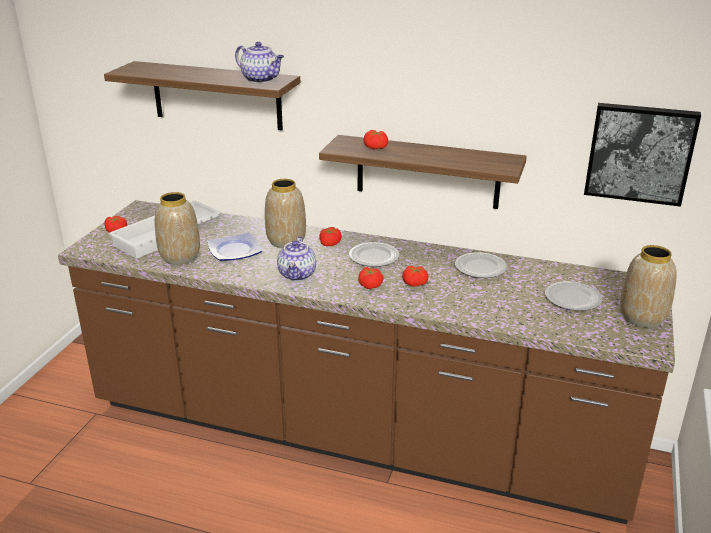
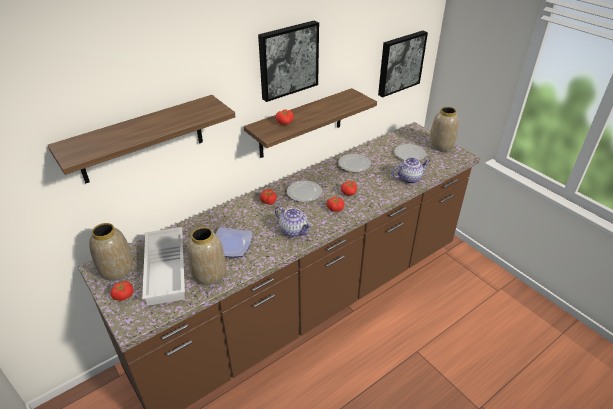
camera: 55 degrees left, 10 degrees up
teapot [235,42,284,83] -> teapot moved to [392,158,430,184]
vase [265,179,306,248] -> vase moved to [89,223,133,281]
none -> picture [258,20,319,102]

